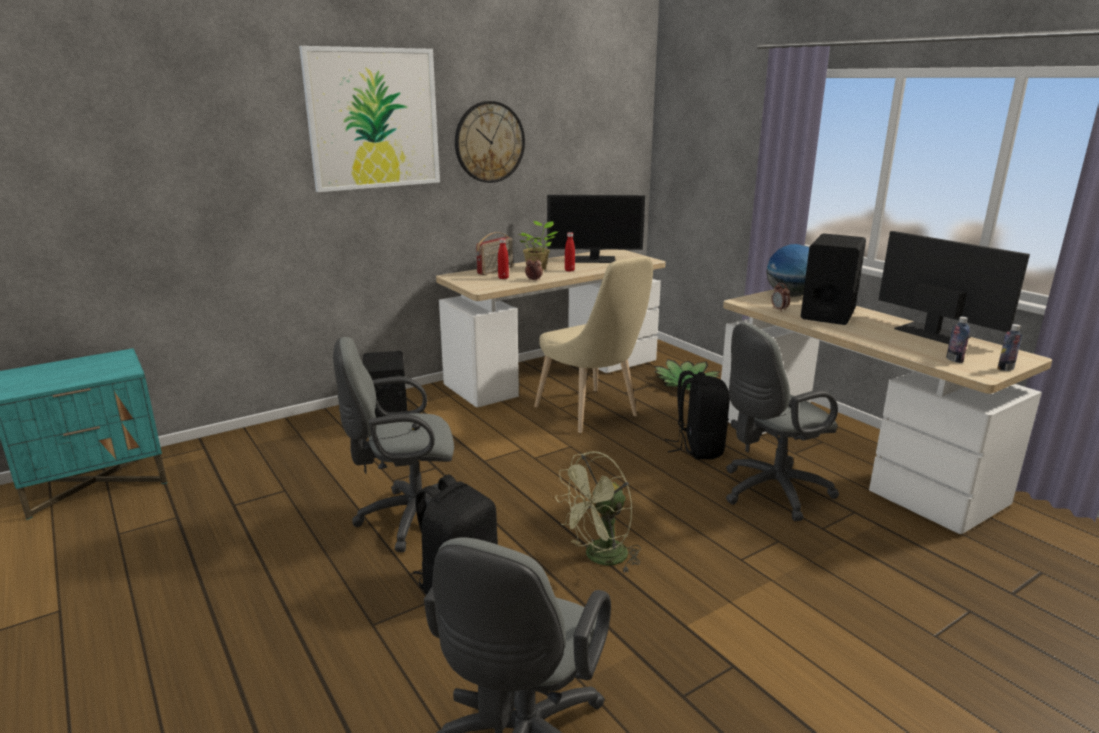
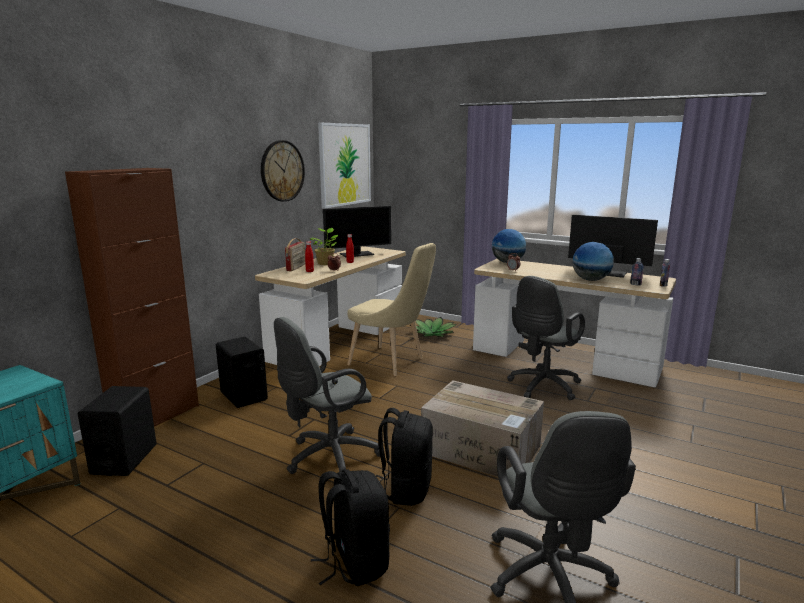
camera: 25 degrees left, 5 degrees down
picture [299,46,440,192] -> picture moved to [318,123,371,209]
green fan [555,451,641,574] -> cardboard box [421,380,544,477]
black backpack [665,371,730,459] -> black backpack moved to [311,470,390,586]
black speaker [801,233,866,325] -> black speaker moved to [77,386,157,476]
none -> brown cabinet [65,168,199,427]
none -> globe [573,242,614,281]

